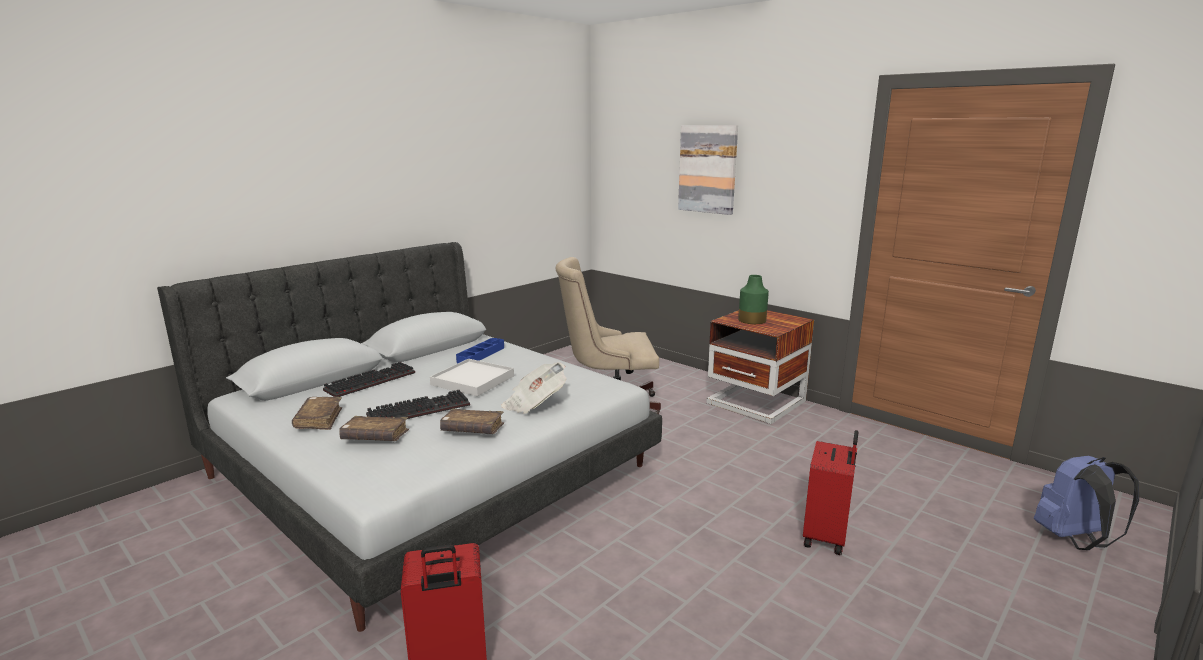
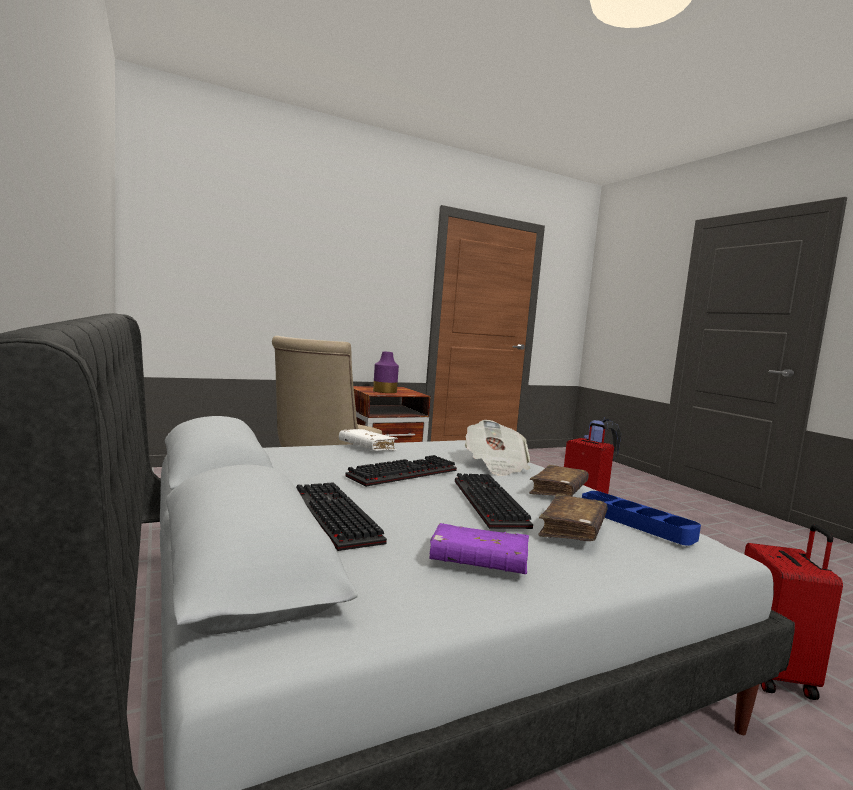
camera: 70 degrees left, 10 degrees down
brown book [292,397,342,430] -> purple book [429,523,529,574]
white tray [430,359,514,397] -> keyboard [345,455,457,487]
blue tray [456,338,504,364] -> blue tray moved to [582,491,701,546]
picture [678,125,738,215] -> none
green vase [738,275,769,324] -> purple vase [373,352,399,393]
none -> white book [339,429,398,451]

